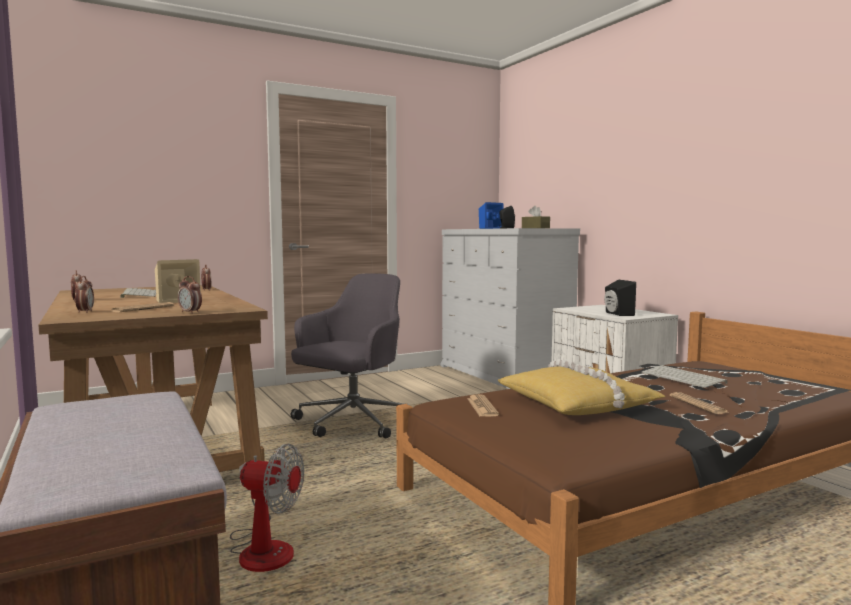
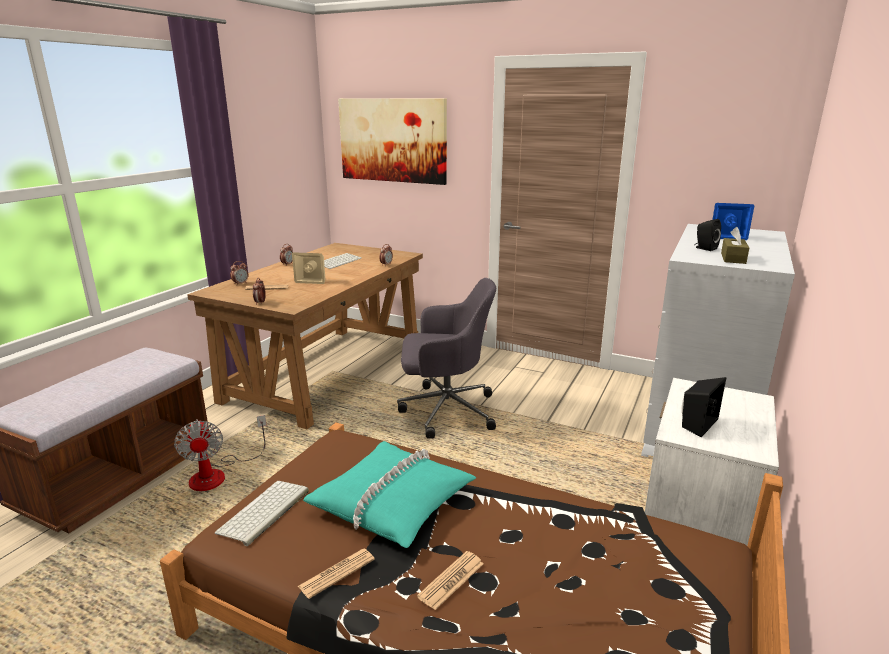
camera: 55 degrees right, 15 degrees up
newspaper [467,394,499,417] -> newspaper moved to [298,549,375,599]
yellow pillow [497,359,666,415] -> turquoise pillow [303,441,476,548]
keyboard [642,365,727,388] -> keyboard moved to [215,481,309,546]
none -> picture [338,98,447,185]

